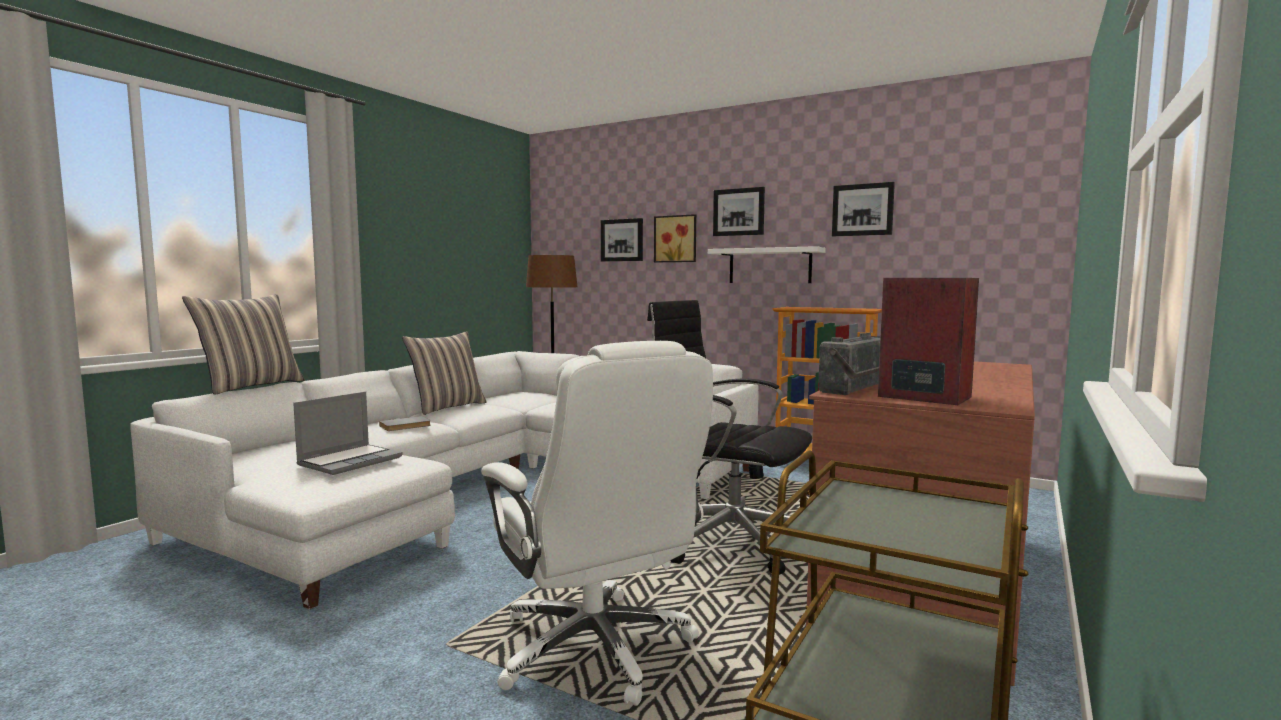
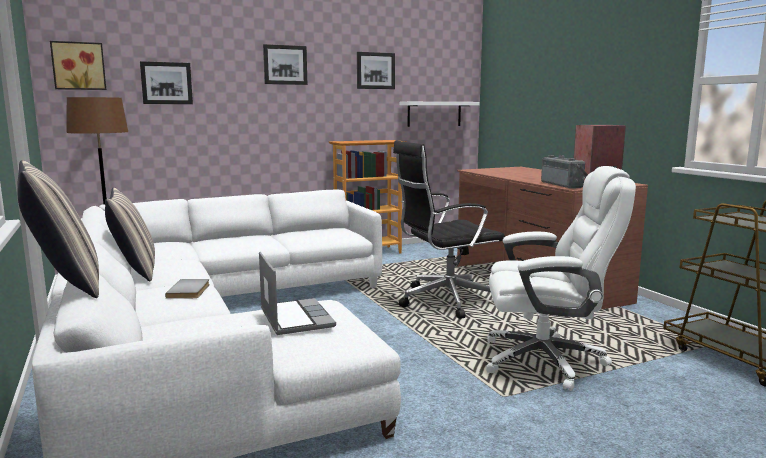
camera: 55 degrees left, 5 degrees up
picture [654,214,696,262] -> picture moved to [50,41,106,90]
white shelf [708,246,826,283] -> white shelf moved to [400,102,480,127]

